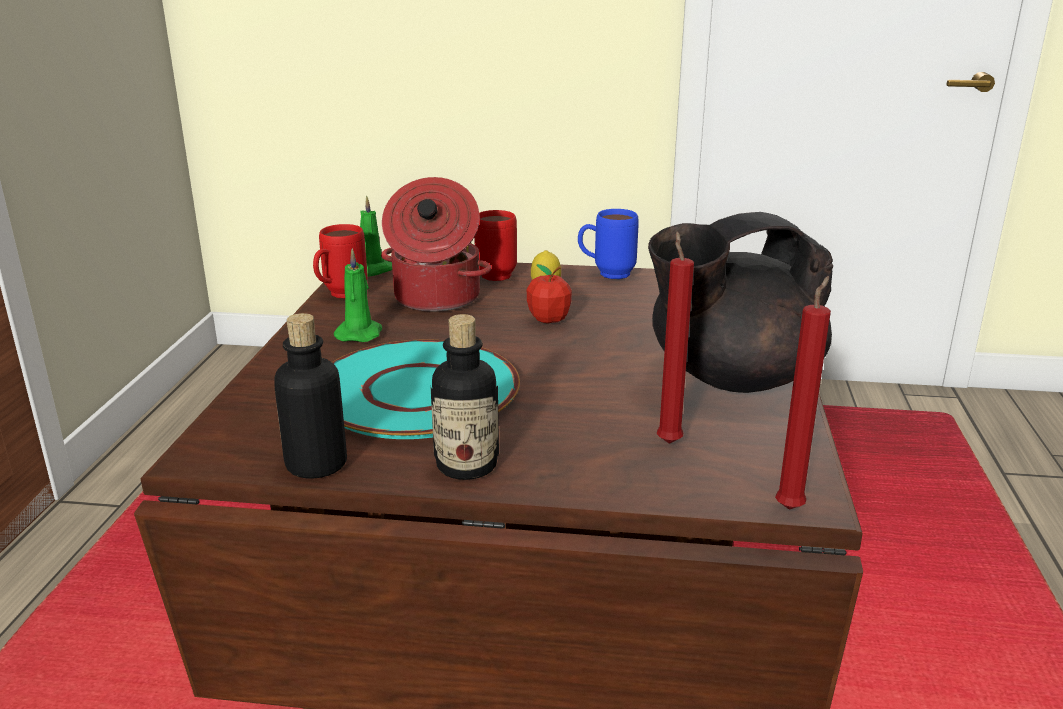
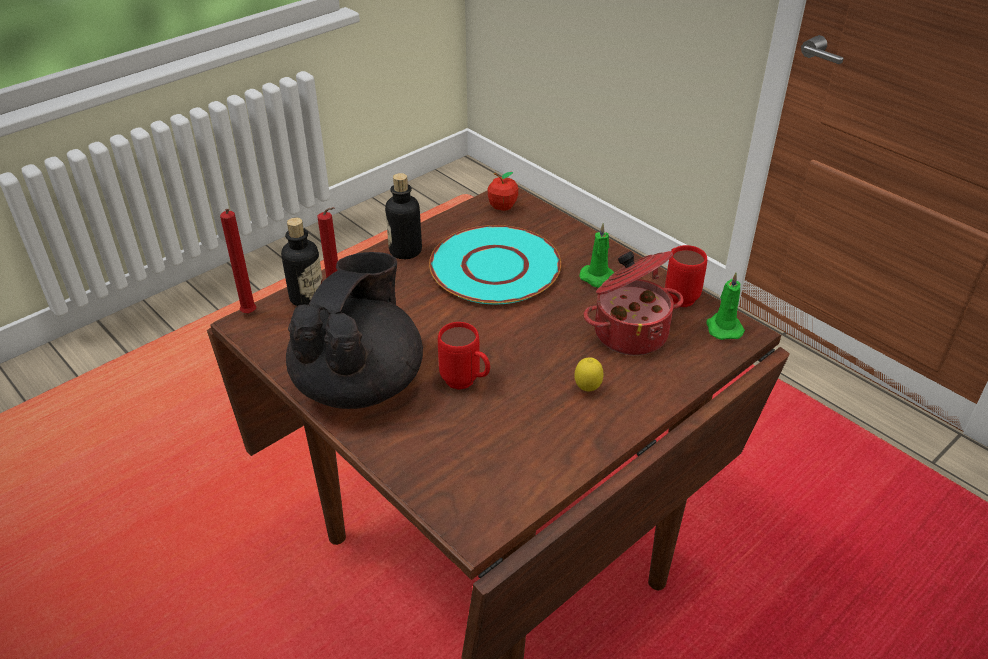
camera: 130 degrees right, 15 degrees up
bottle [275,313,347,478] -> bottle moved to [281,218,323,306]
red mug [474,210,517,281] -> red mug moved to [438,322,490,390]
apple [527,264,572,324] -> apple moved to [488,172,518,211]
blue mug [578,209,639,279] -> none

